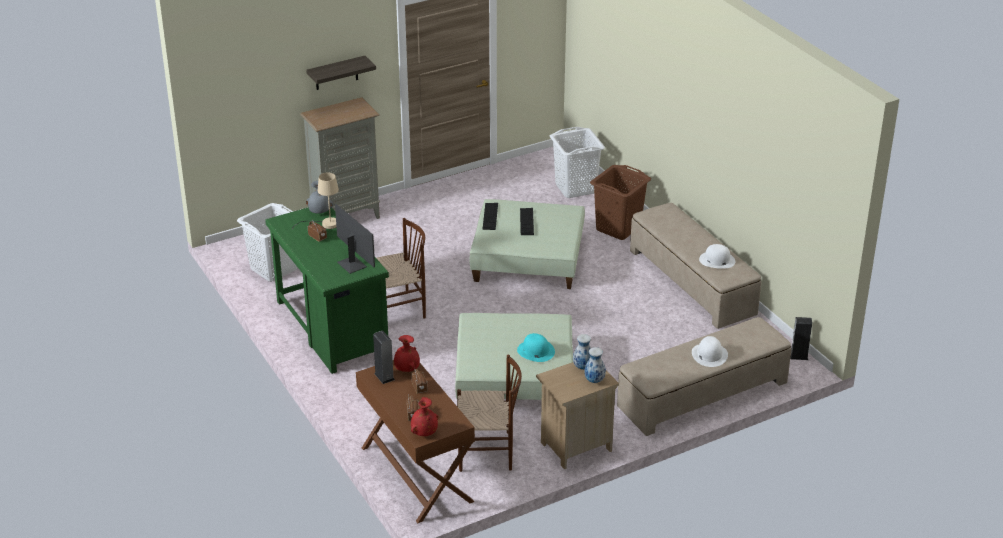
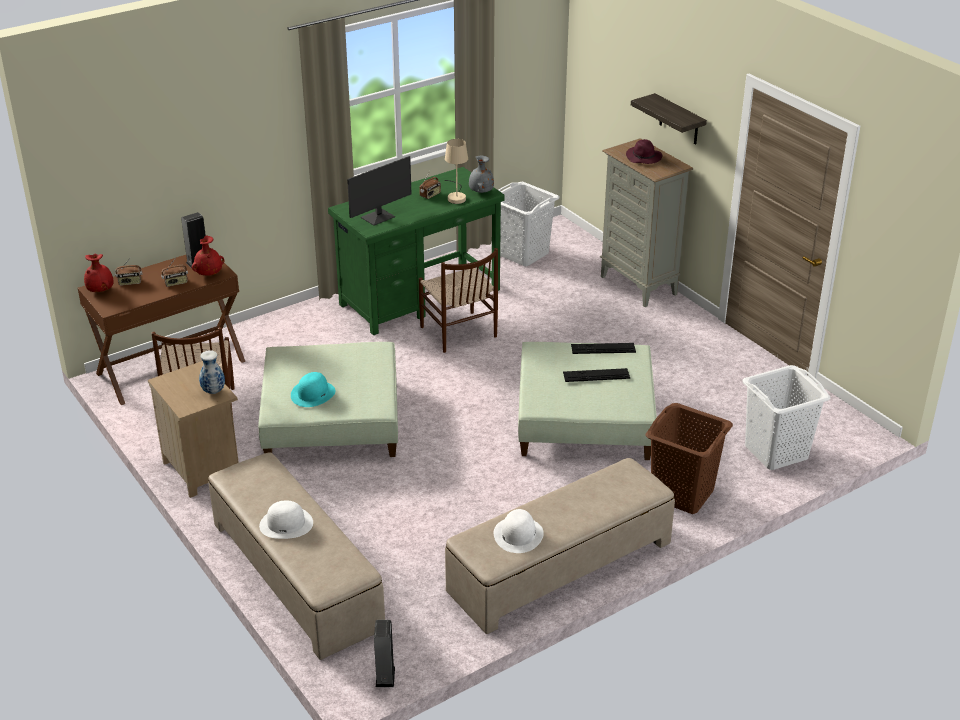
camera: 85 degrees right, 0 degrees up
vase [584,347,606,383] -> none
none -> purple hat [626,139,662,164]

